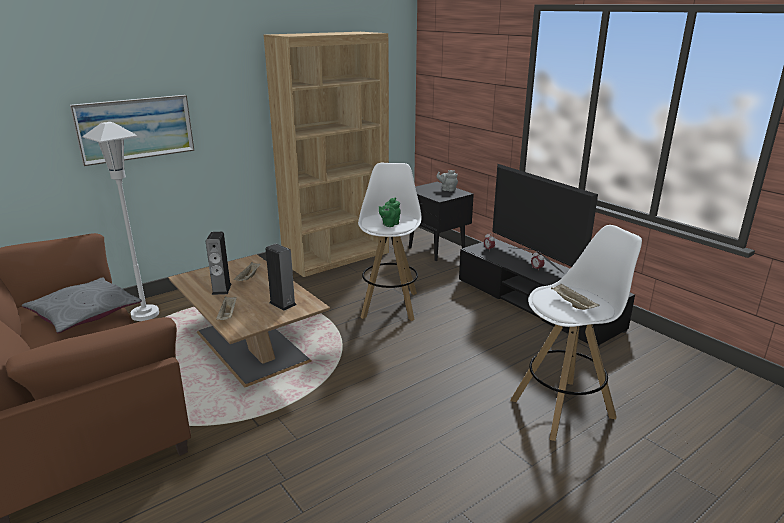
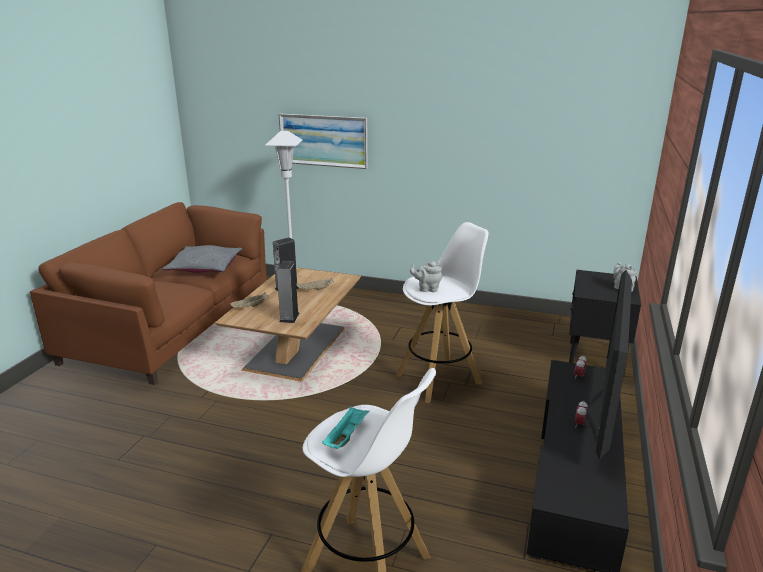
camera: 55 degrees right, 0 degrees up
brown bookcase [264,32,389,277] -> none
green teapot [379,197,401,227] -> grey teapot [410,261,442,292]
beige tray [551,283,600,310] -> turquoise tray [322,407,370,449]

